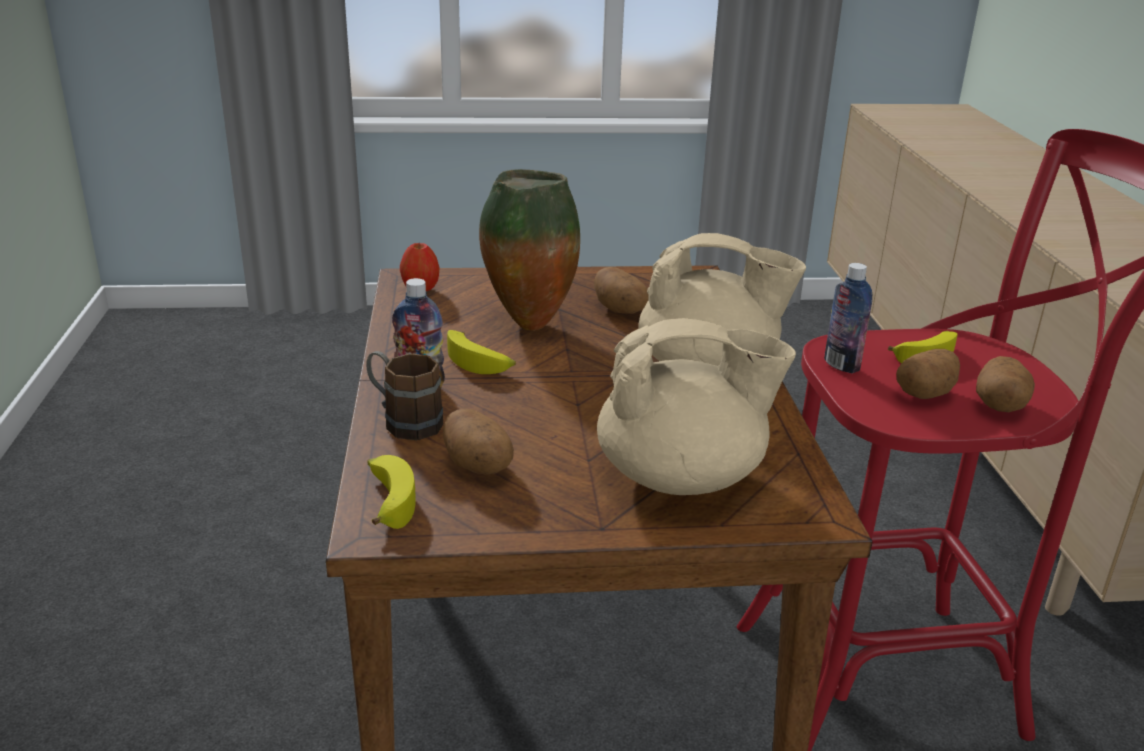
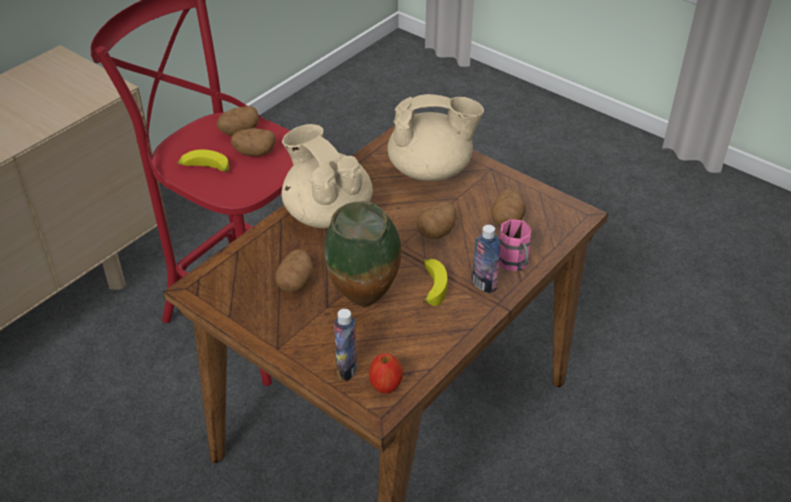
camera: 135 degrees left, 15 degrees up
brown mug [366,351,443,440] -> pink mug [499,219,531,271]
banana [367,455,416,529] -> none
beige teapot [597,318,796,495] -> beige teapot turned 135 degrees clockwise [387,94,484,181]
bottle [824,263,872,373] -> bottle moved to [334,309,357,381]
none -> potato [417,202,456,239]

